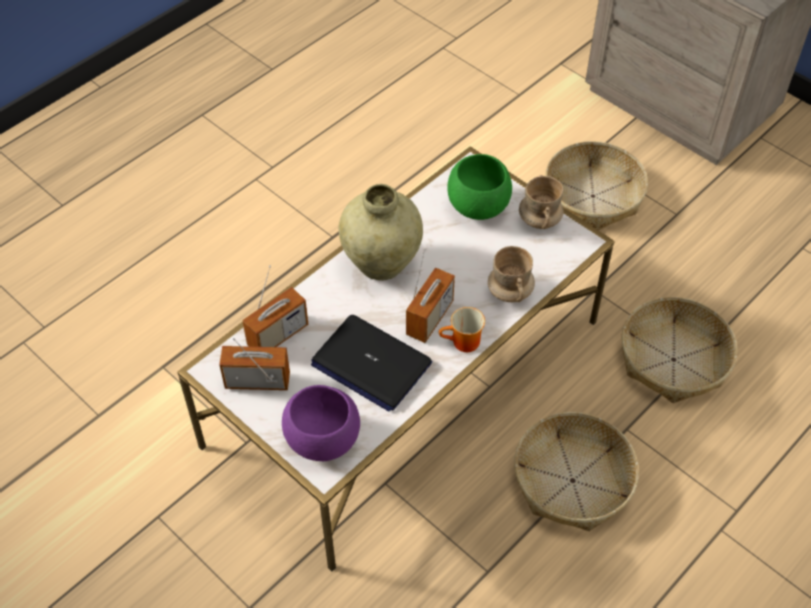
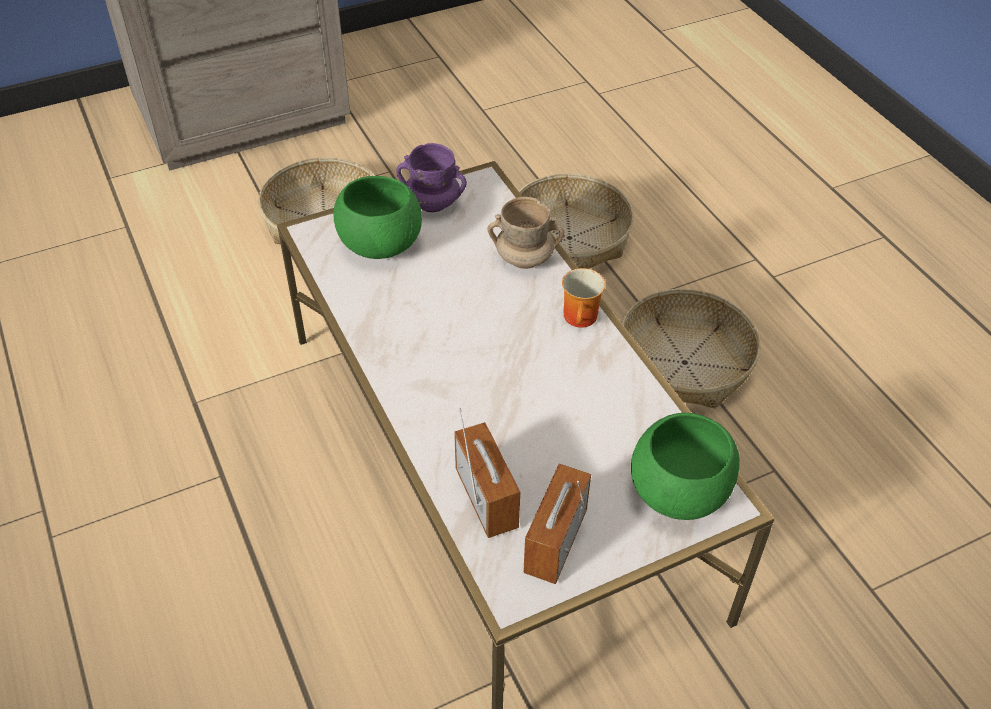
camera: 70 degrees left, 5 degrees down
purple bowl [282,385,360,461] -> green bowl [631,413,740,520]
laptop [311,315,432,412] -> none
beige vase [339,184,423,281] -> none
radio [406,249,455,343] -> none
beige mug [519,175,564,229] -> purple mug [396,143,467,212]

